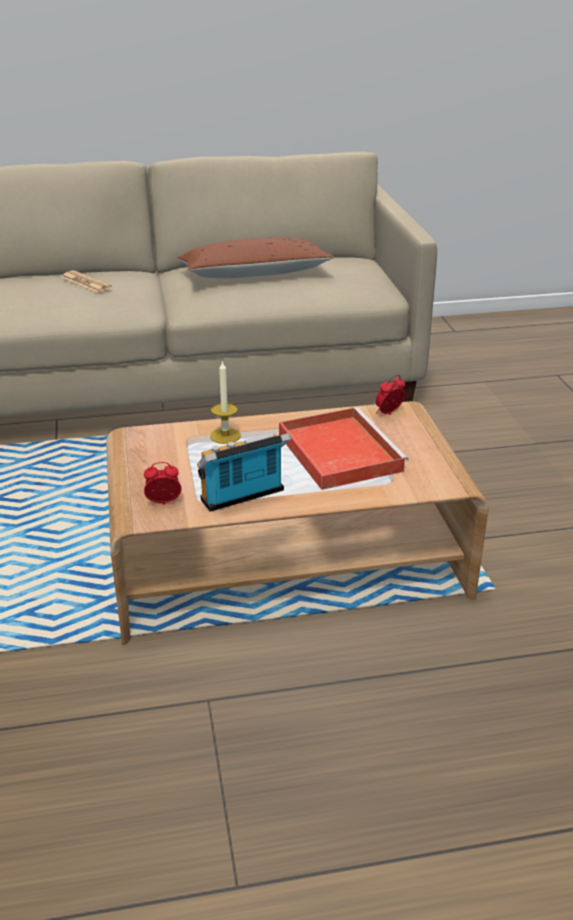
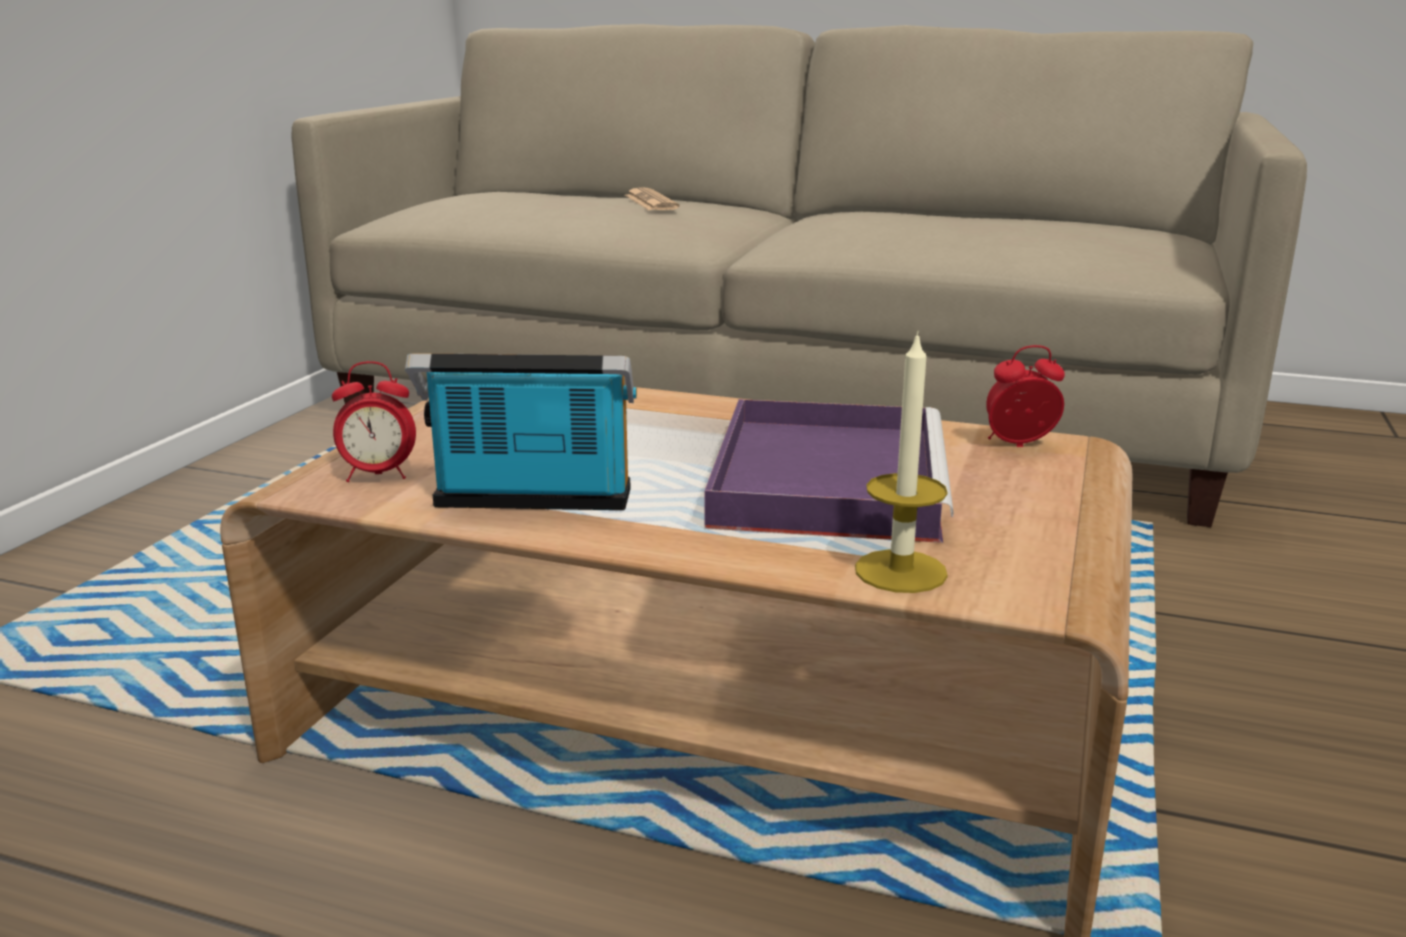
camera: 30 degrees right, 10 degrees down
alarm clock [144,462,181,505] -> alarm clock turned 150 degrees clockwise [332,361,416,482]
brown pillow [177,237,335,278] -> none
candle [210,360,241,444] -> candle moved to [855,331,948,593]
red tray [279,407,408,490] -> purple tray [704,399,954,543]

